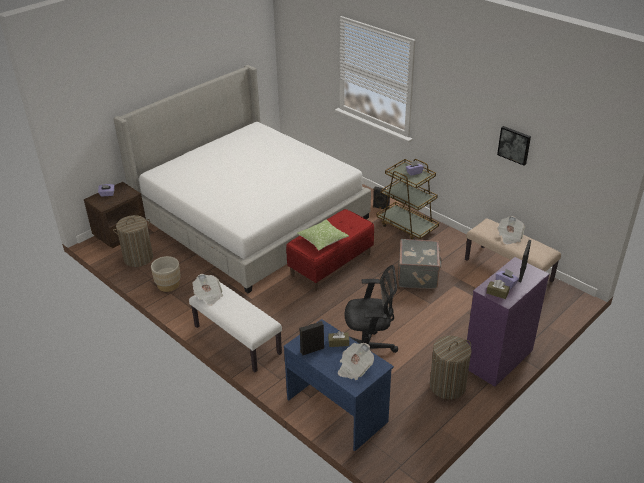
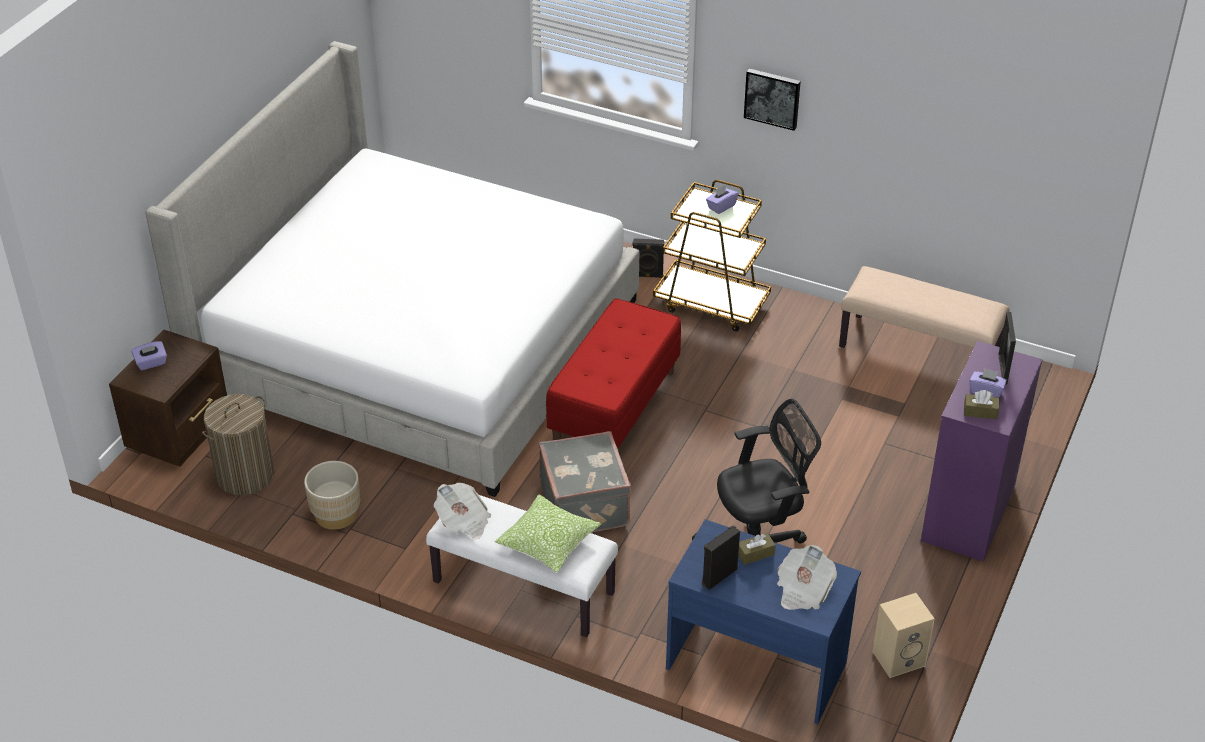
camera: 20 degrees left, 5 degrees up
pillow [297,219,349,251] -> pillow moved to [495,495,601,573]
grey suitcase [398,239,442,289] -> grey suitcase moved to [539,431,632,532]
laundry basket [430,336,472,399] -> none
picture [497,126,531,166] -> picture moved to [744,68,801,131]
newspaper [497,216,525,245] -> none
none -> beige speaker [872,593,934,678]

